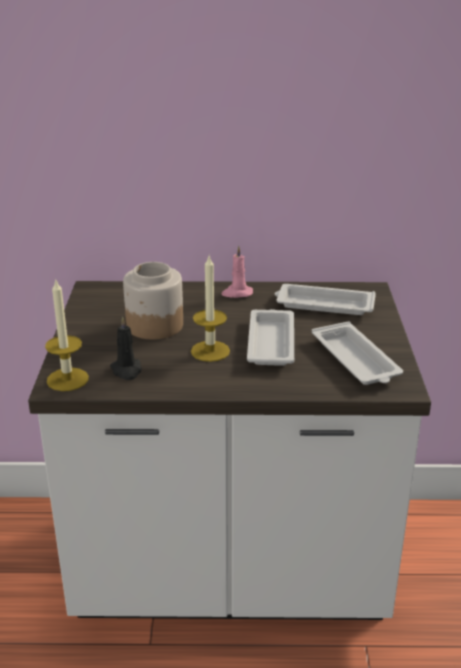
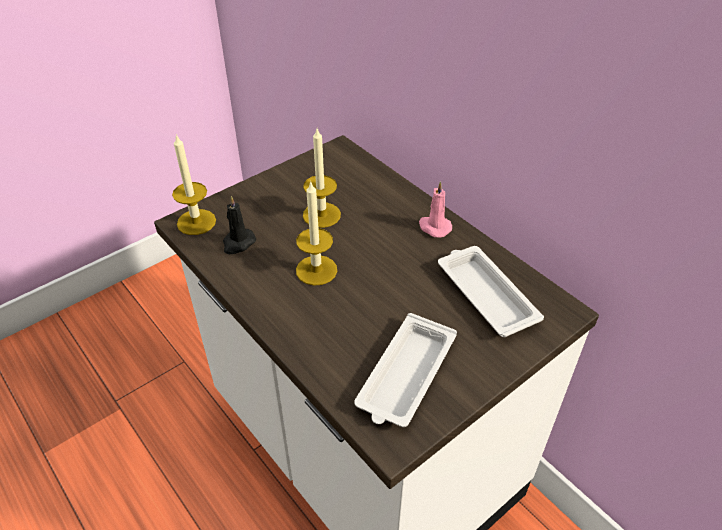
camera: 50 degrees right, 15 degrees up
jar [123,262,183,339] -> candle [303,129,341,228]
white tray [247,309,294,366] -> none

